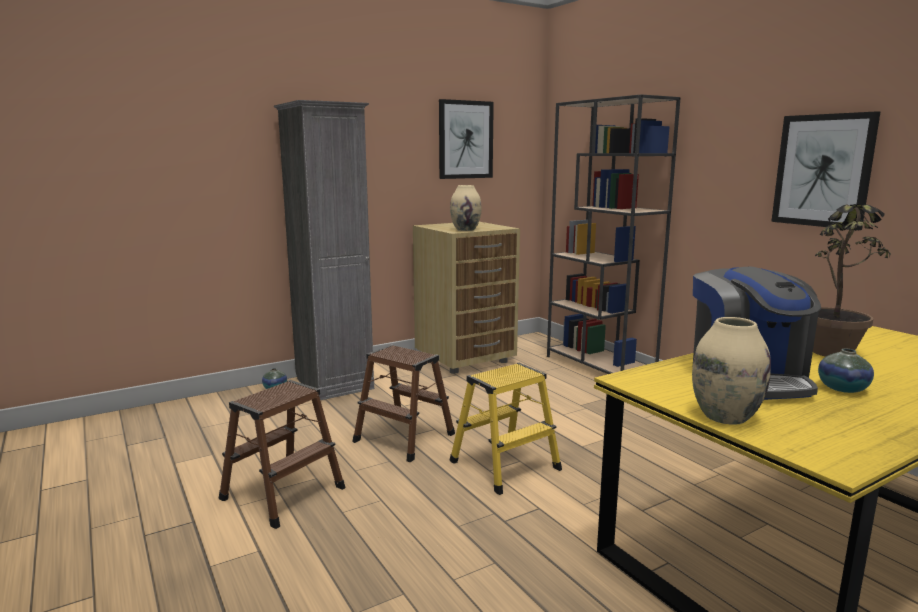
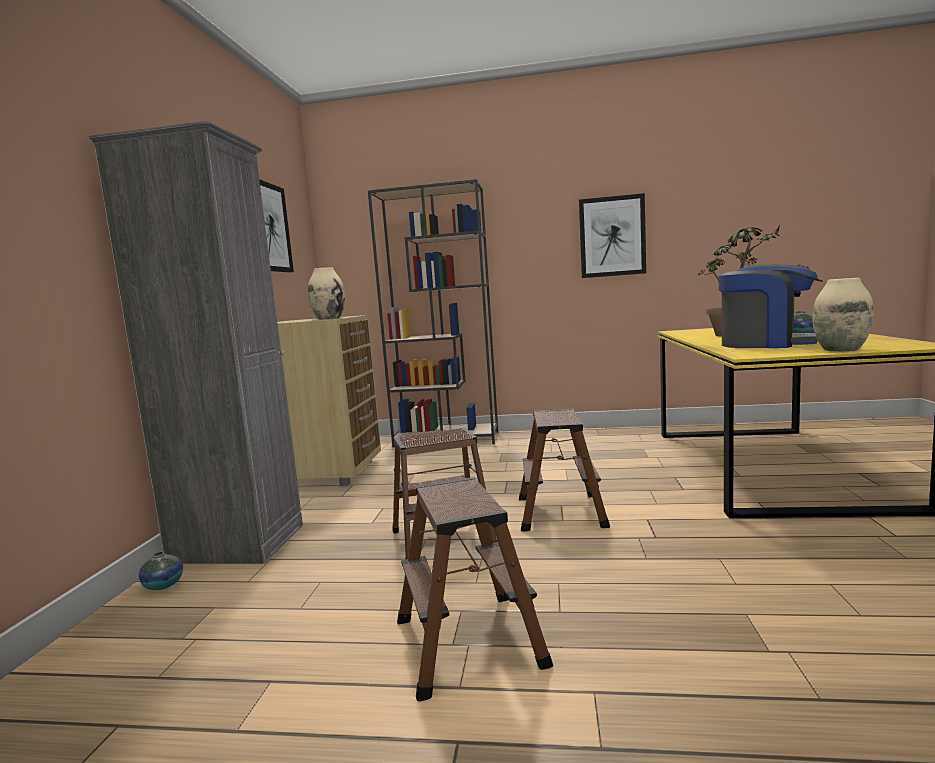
camera: 50 degrees left, 5 degrees down
yellow step ladder [450,363,562,495] -> brown step ladder [519,409,610,531]

